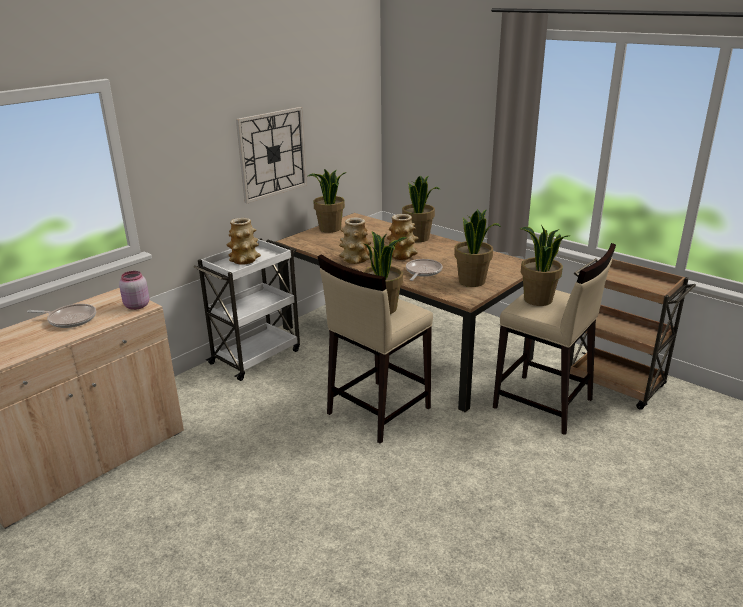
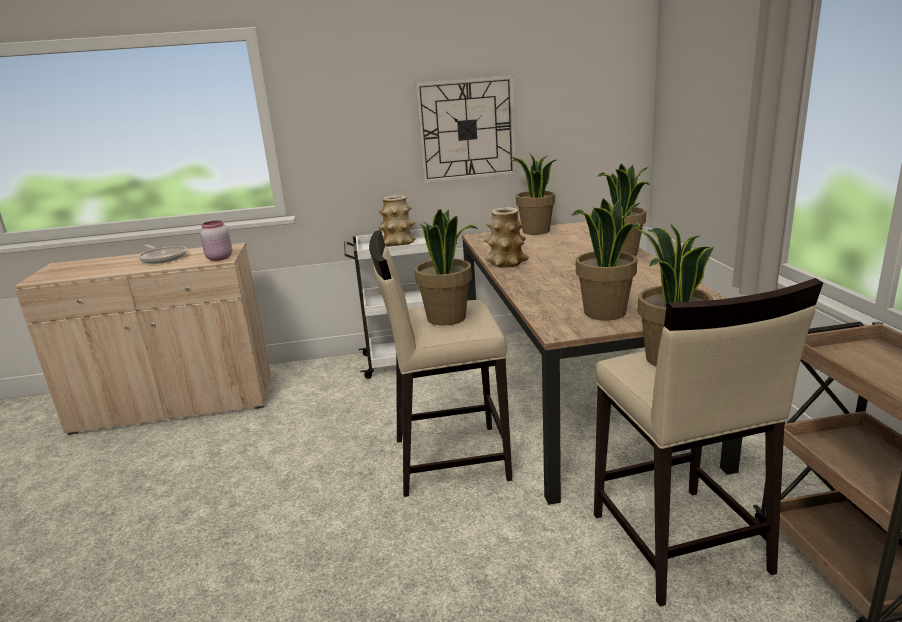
camera: 40 degrees right, 5 degrees down
vase [387,214,419,260] -> none
frying pan [406,259,442,281] -> none

